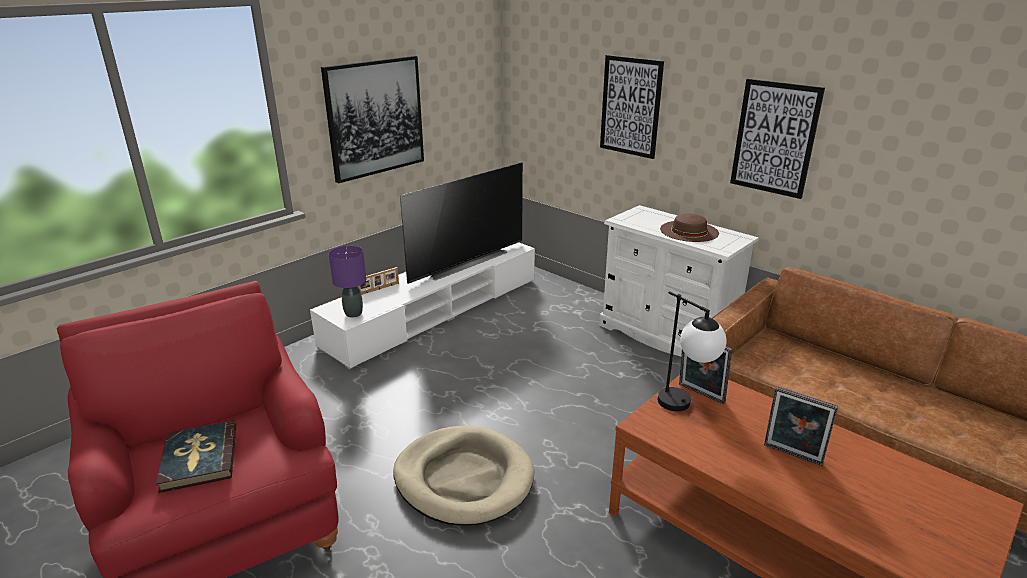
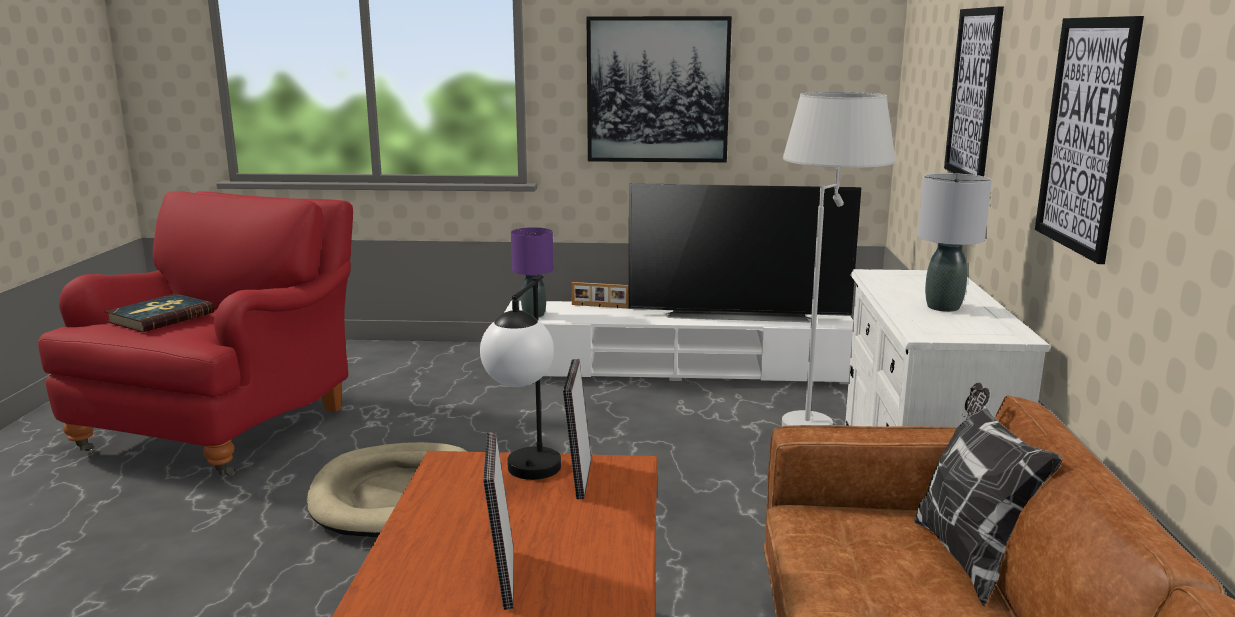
camera: 50 degrees right, 10 degrees down
brown hat [660,214,719,242] -> grey table lamp [918,173,992,312]
none -> white floor lamp [782,92,896,426]
none -> pillow [914,383,1062,607]

